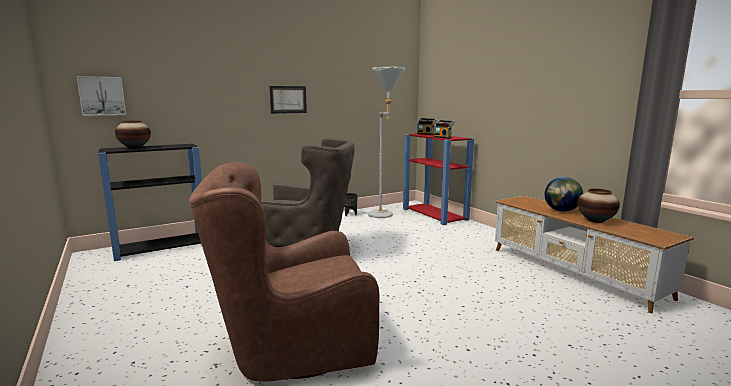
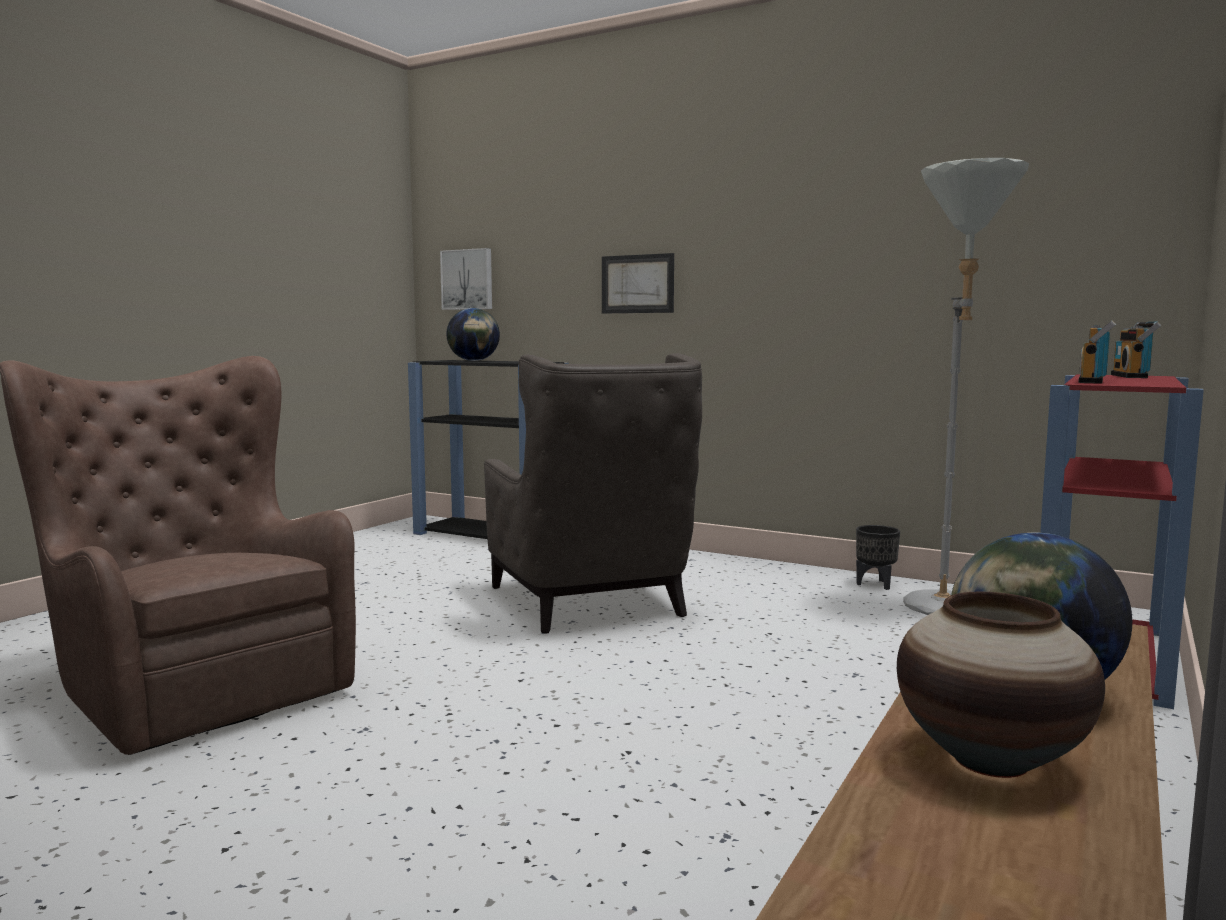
camera: 60 degrees right, 5 degrees down
vase [115,121,151,149] -> globe [446,308,500,361]
picture [269,86,307,114] -> picture moved to [602,253,674,313]

